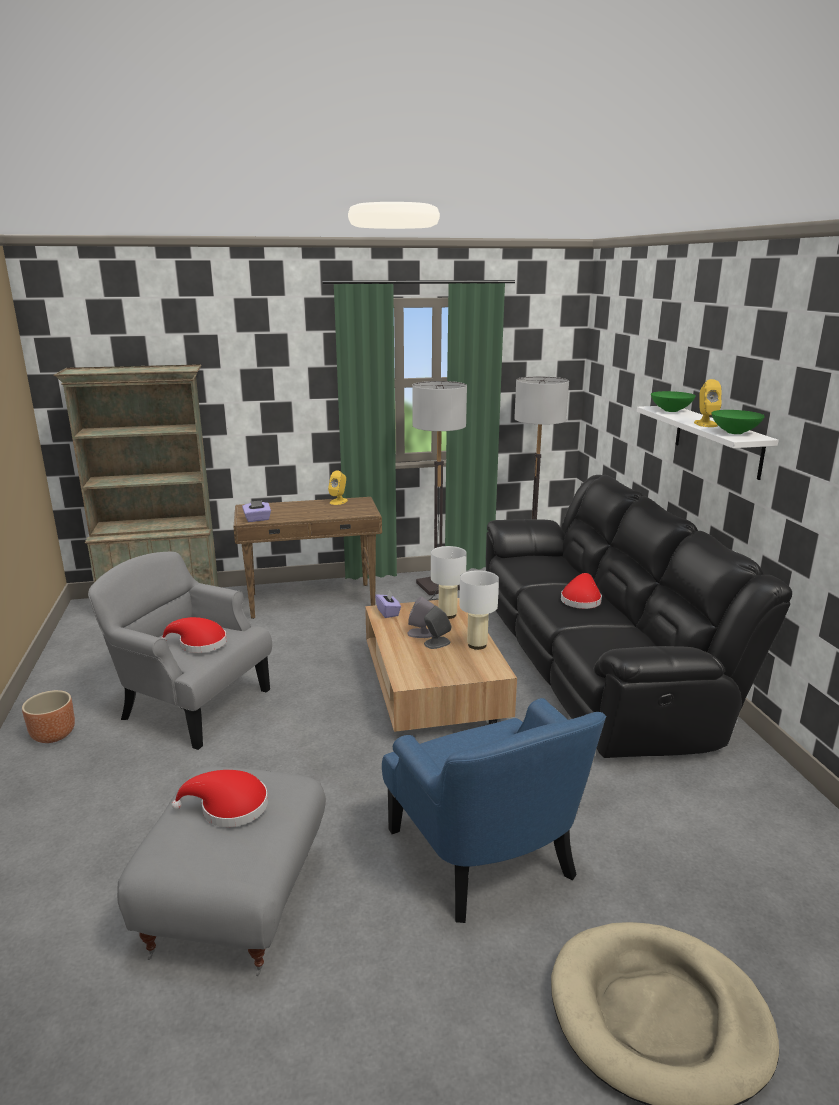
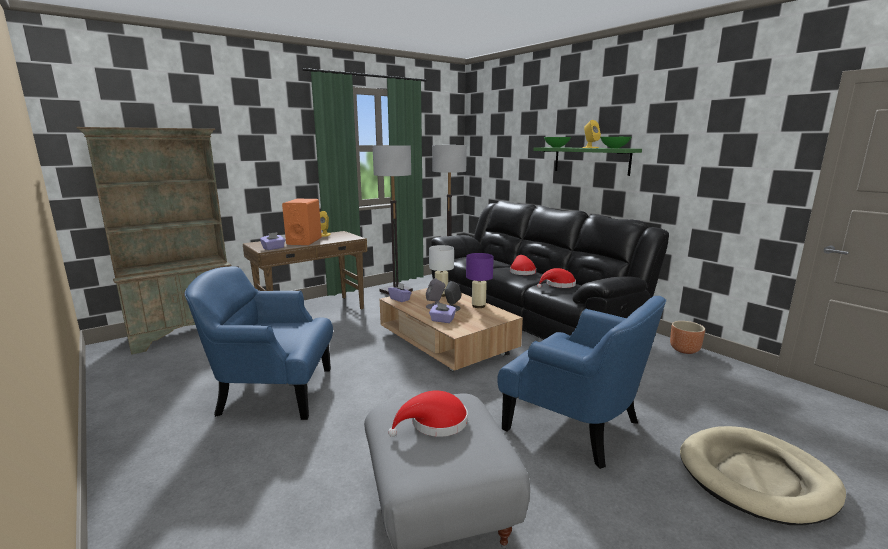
camera: 25 degrees left, 5 degrees down
brown planter [22,690,75,743] -> brown planter moved to [670,321,705,354]
grey armchair [88,552,272,750] -> blue armchair [185,266,333,420]
red hat [161,617,227,653] -> red hat moved to [537,268,576,288]
white table lamp [459,570,499,650] -> purple table lamp [466,253,493,308]
white shelf [637,406,779,480] -> green shelf [533,147,642,176]
none -> orange speaker [282,199,322,245]
none -> purple tissue box [429,303,456,323]

